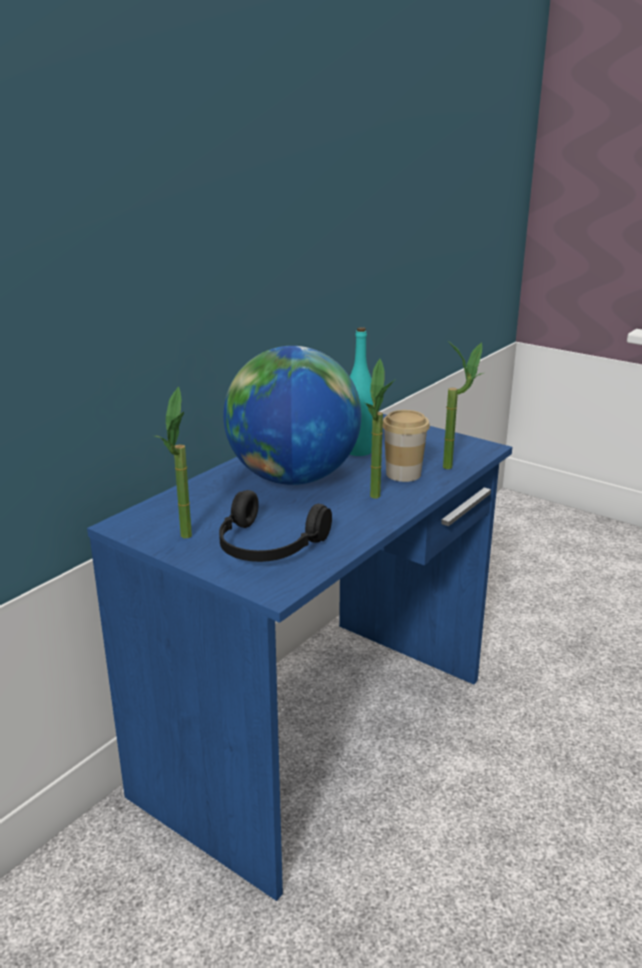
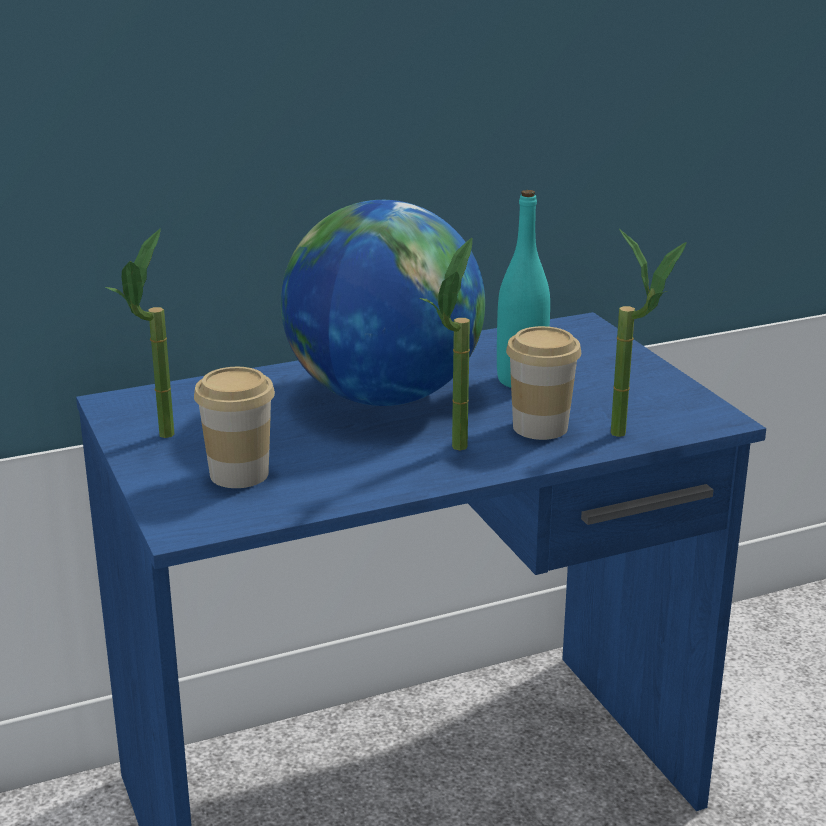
camera: 30 degrees right, 0 degrees up
black headphones [219,490,332,562] -> cup [194,367,275,488]

